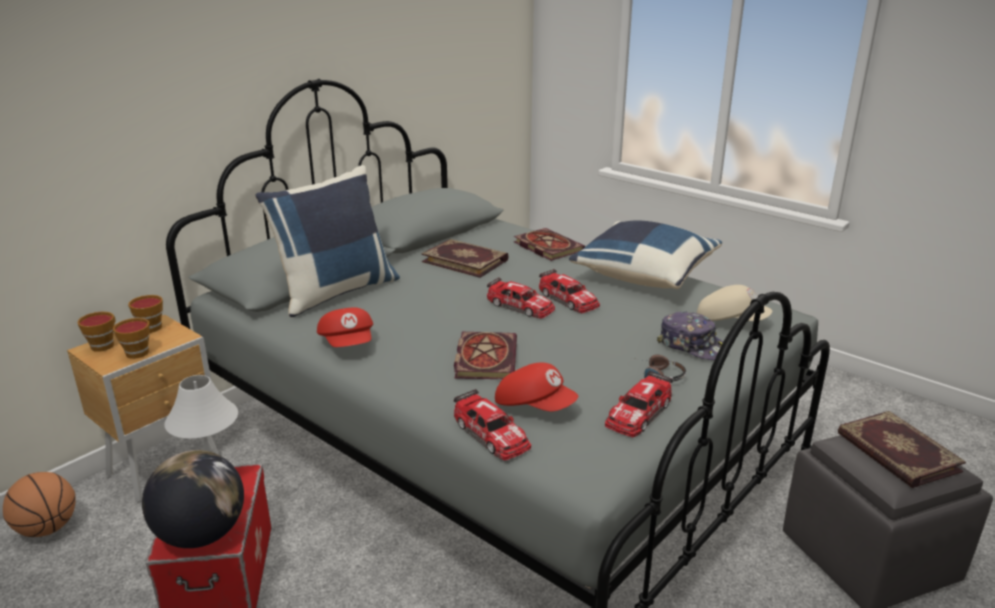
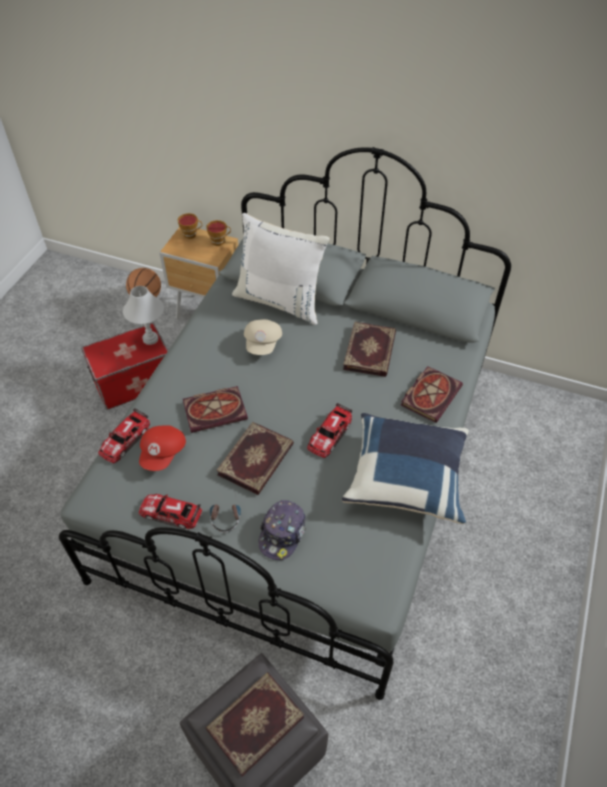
camera: 70 degrees right, 25 degrees up
cup [113,318,150,359] -> none
globe [142,450,244,548] -> none
blue pillow [255,165,400,317] -> white pillow [232,213,330,325]
red cap [317,307,373,347] -> none
toy car [487,278,555,319] -> none
beige cap [697,285,772,321] -> beige cap moved to [244,319,282,355]
none -> book [216,422,294,495]

